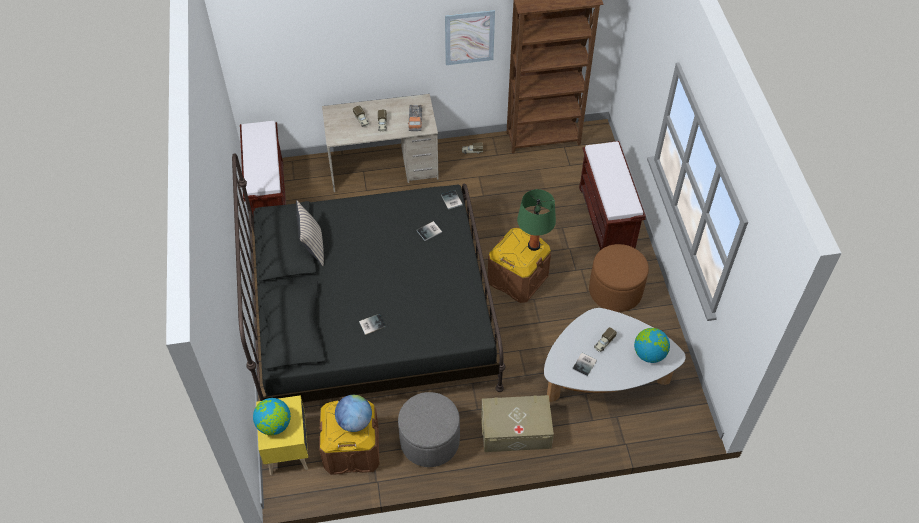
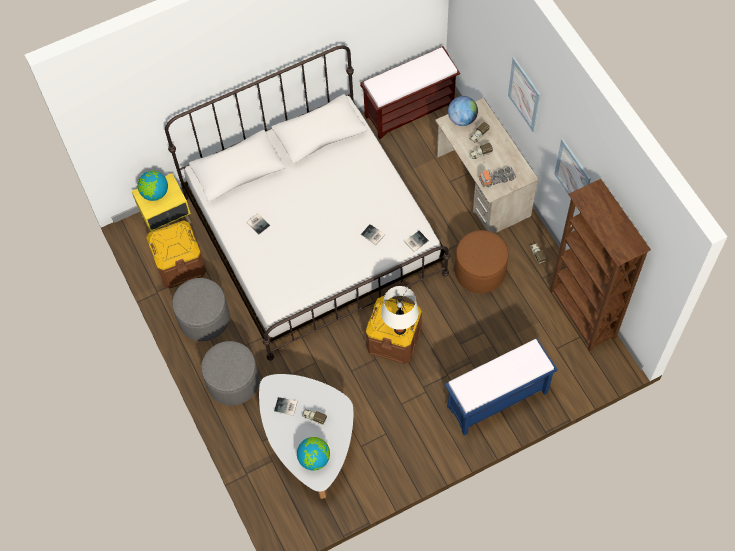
camera: 75 degrees right, 10 degrees up
black bed [232,153,505,402] -> white bed [165,45,450,360]
beige pillow [296,200,324,266] -> none
globe [335,395,372,432] -> globe moved to [448,96,478,126]
beige storage box [481,395,554,452] -> grey ottoman [201,341,259,406]
green table lamp [517,189,556,251] -> white table lamp [381,286,419,335]
brown bench [579,141,646,250] -> blue bench [445,338,557,435]
brown ottoman [589,244,649,312] -> brown ottoman moved to [455,230,509,293]
none -> picture [508,57,541,132]

